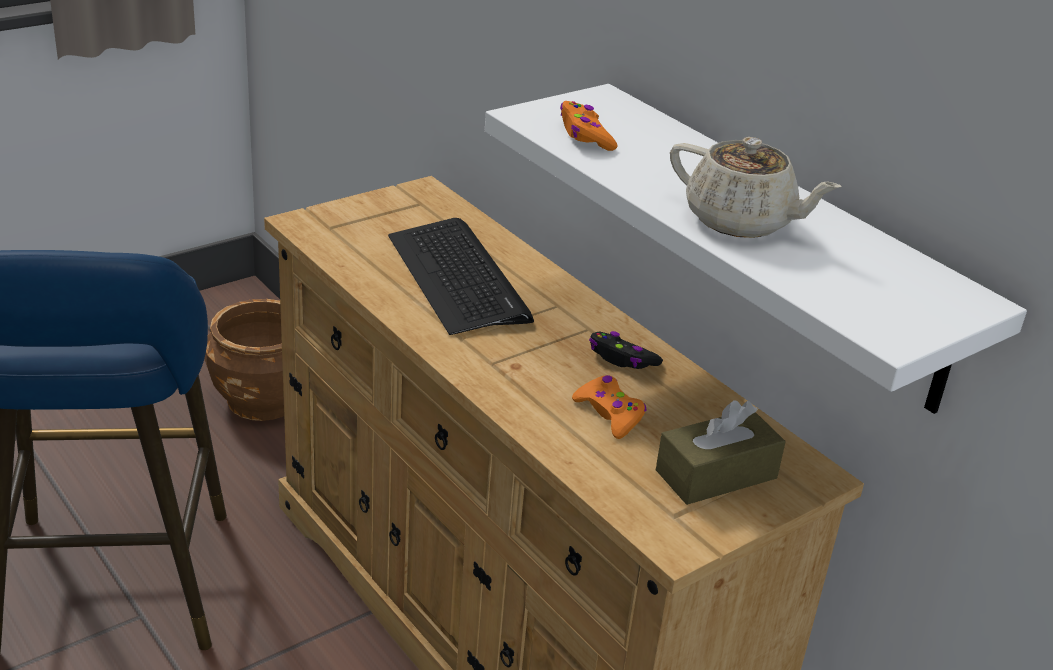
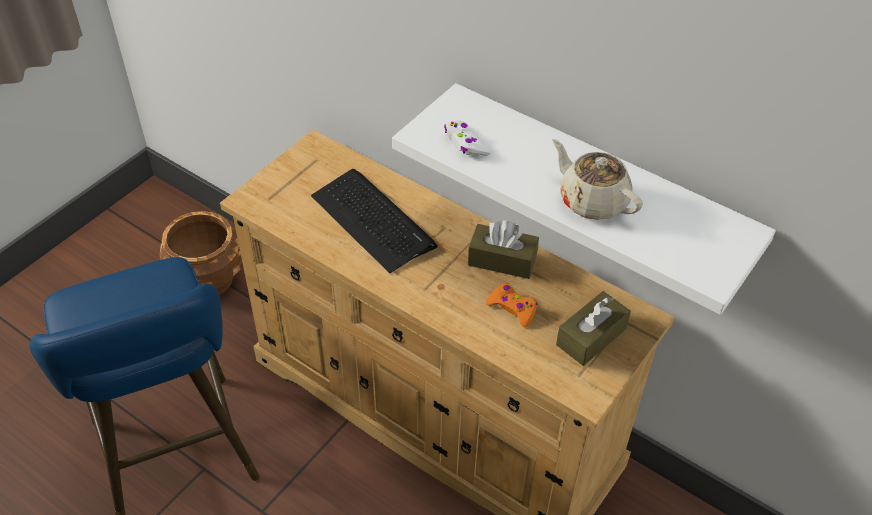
camera: 15 degrees left, 15 degrees up
orange game controller [560,101,617,151] -> white game controller [444,120,491,156]
black game controller [589,331,663,369] -> brown tissue box [468,220,539,279]
beige teapot [670,137,841,238] -> beige teapot turned 150 degrees counterclockwise [553,139,643,220]

